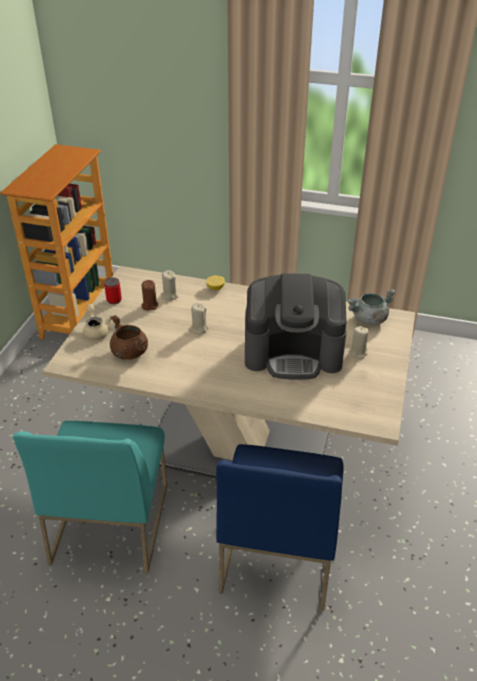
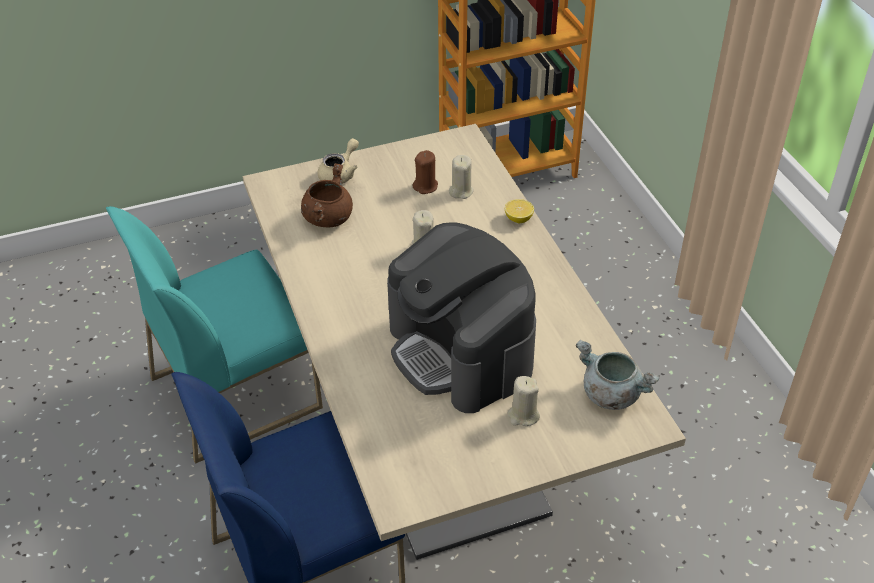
camera: 55 degrees right, 5 degrees up
can [104,278,122,304] -> none

